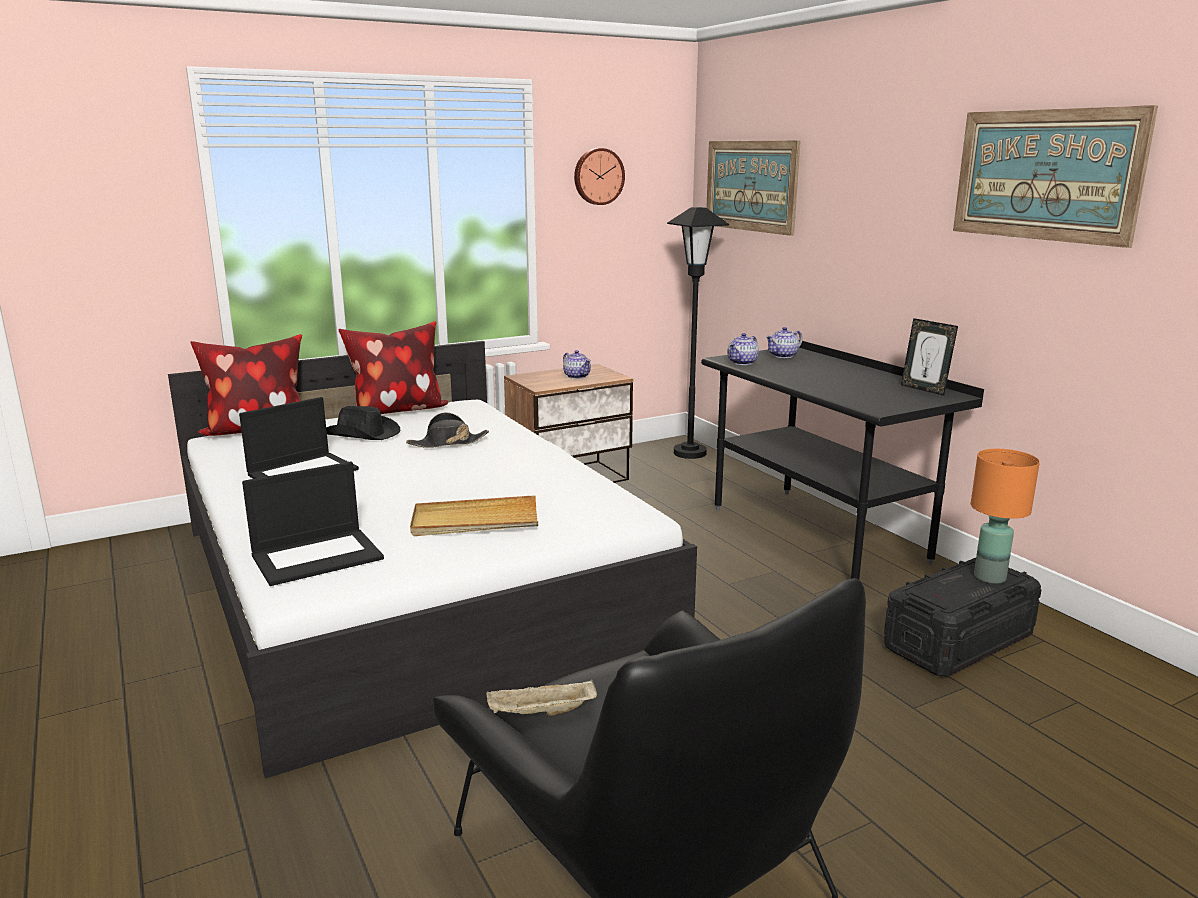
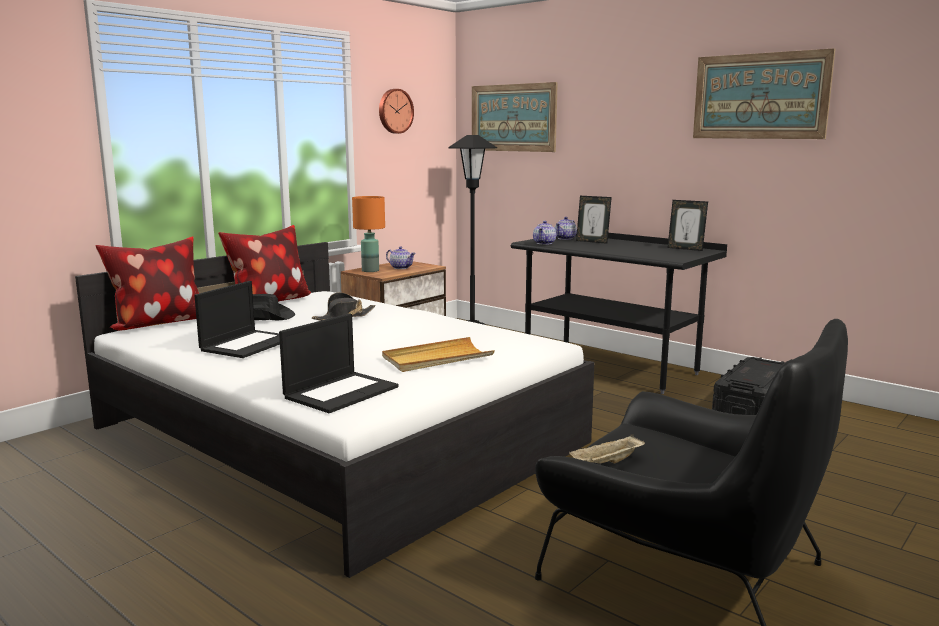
camera: 20 degrees left, 5 degrees down
orange table lamp [971,449,1040,584] -> orange table lamp moved to [352,196,385,272]
none -> picture frame [576,196,612,244]

